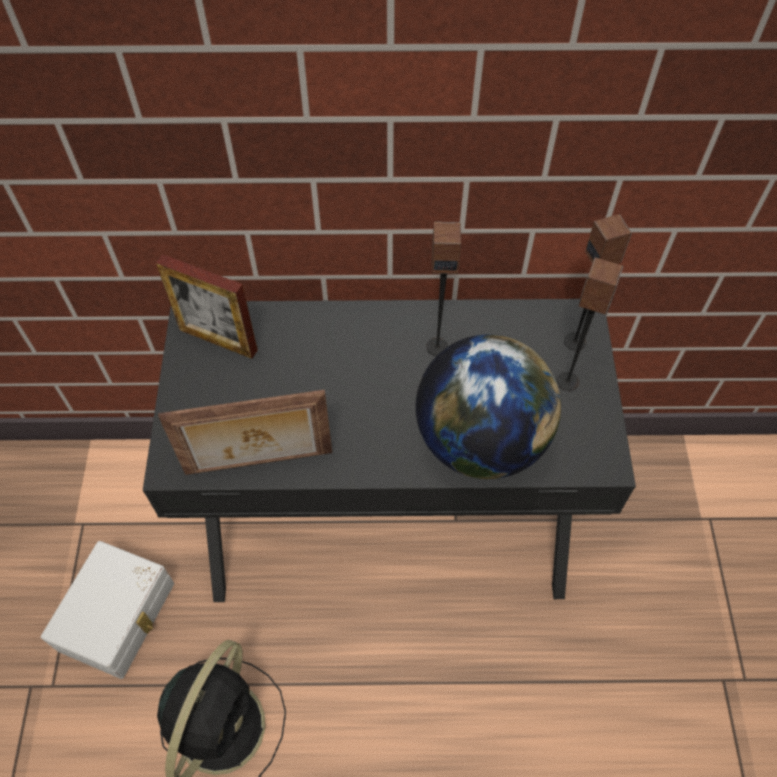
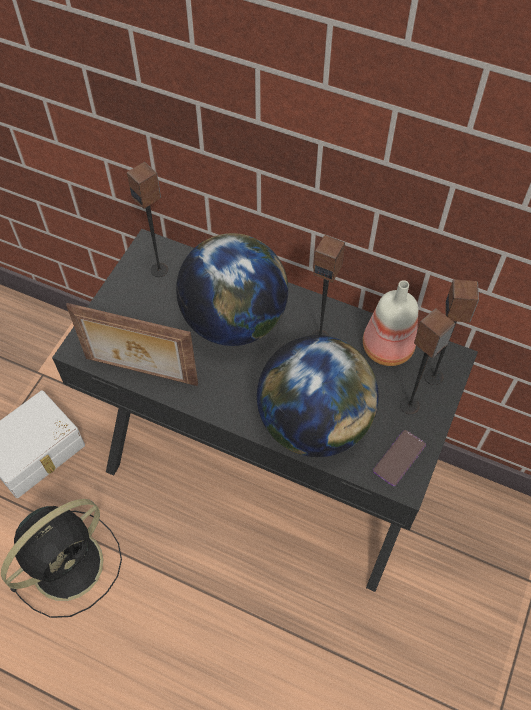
camera: 25 degrees right, 0 degrees up
picture frame [156,254,258,359] -> speaker [127,162,168,277]
none -> globe [176,233,288,346]
none -> bottle [363,280,418,366]
none -> phone [373,430,426,486]

